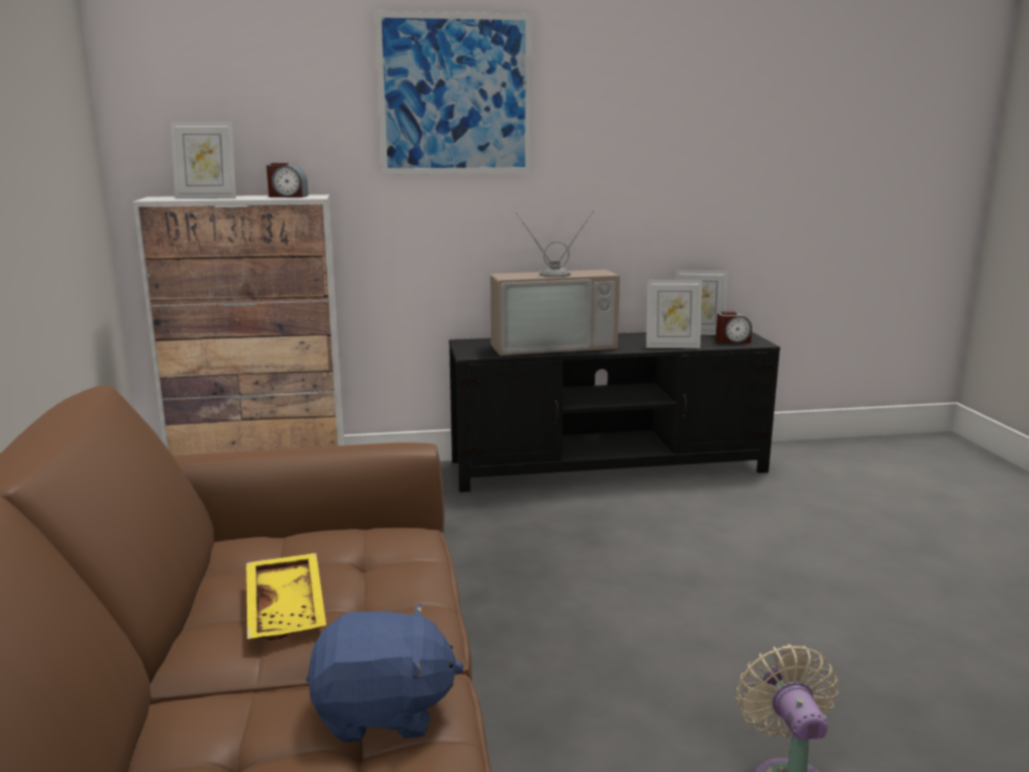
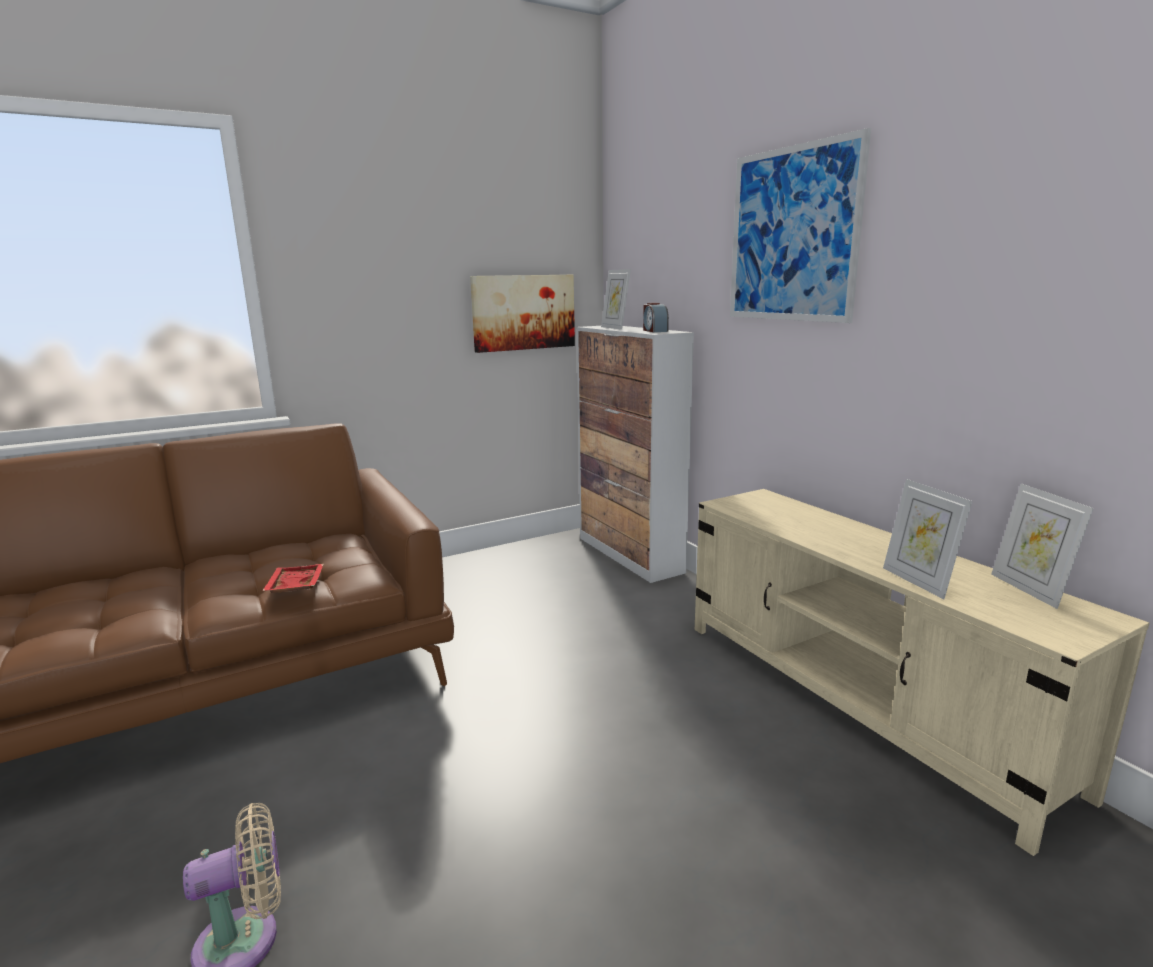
camera: 70 degrees right, 0 degrees up
yellow tray [246,553,326,640] -> none
blue plush toy [306,603,464,742] -> none
black tv stand [449,332,780,492] -> beige tv stand [695,489,1149,856]
television [490,211,620,355] -> none
alarm clock [715,311,752,343] -> none
none -> red tray [262,564,324,593]
none -> picture [470,275,575,353]

